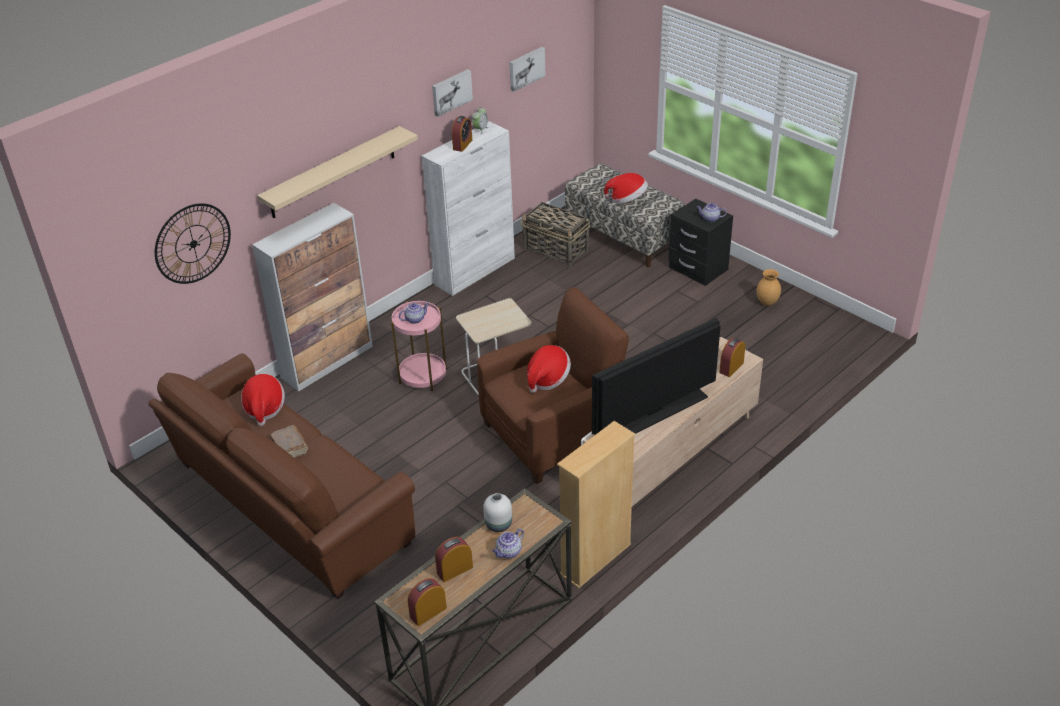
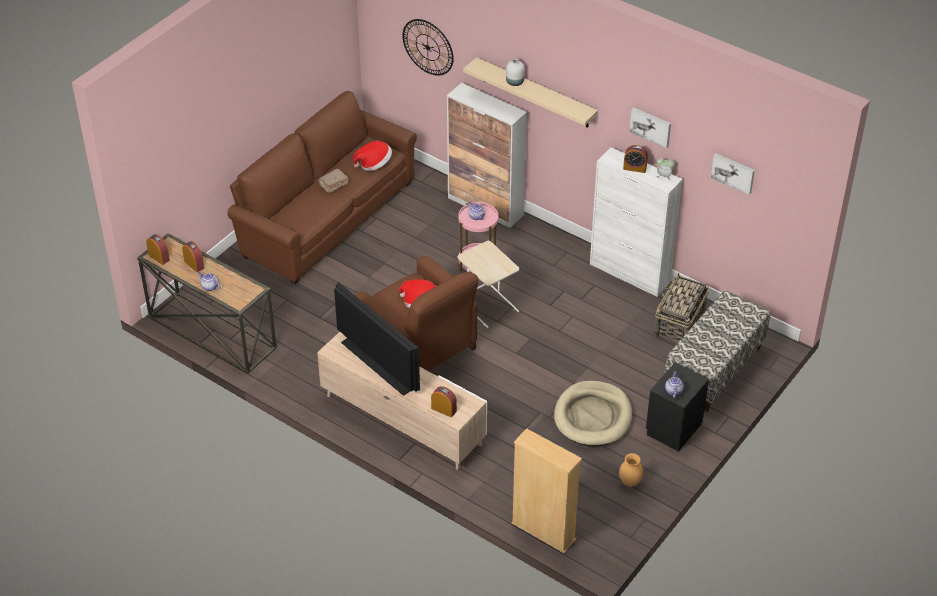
camera: 80 degrees right, 5 degrees up
white vase [483,493,512,532] -> white vase moved to [506,59,525,86]
beige bookcase [557,421,635,589] -> beige bookcase moved to [512,428,582,553]
hat [604,173,648,204] -> none
none -> beige dog bed [554,381,632,447]

